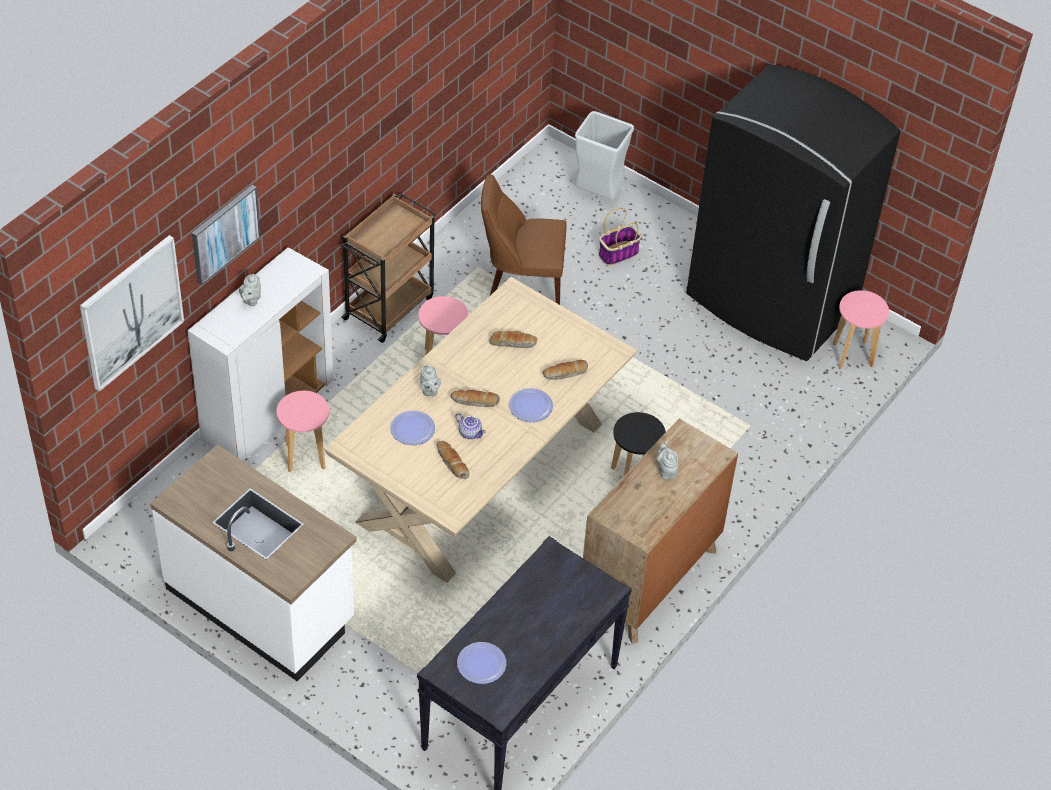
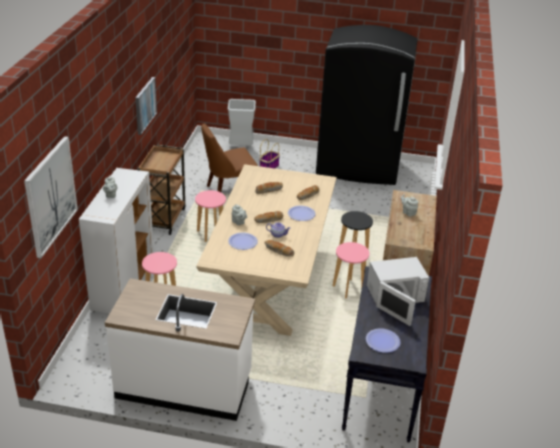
camera: 25 degrees left, 15 degrees down
picture [192,185,260,285] -> picture moved to [135,77,157,135]
pink stool [833,290,889,368] -> pink stool moved to [333,242,370,299]
none -> white microwave [367,257,429,326]

